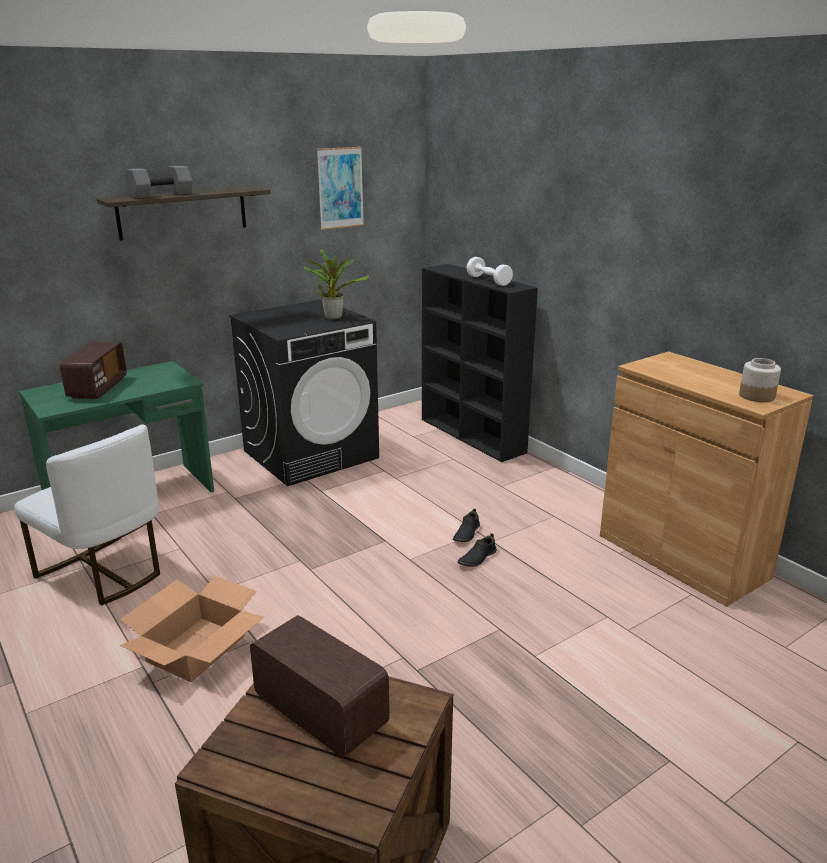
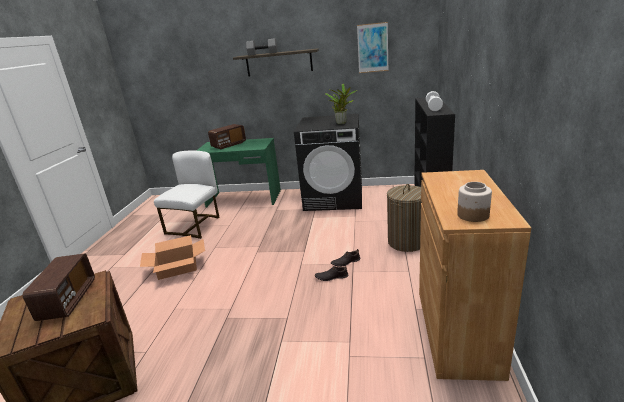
camera: 45 degrees right, 0 degrees up
white chair [14,424,160,606] -> white chair turned 150 degrees counterclockwise [154,151,220,239]
none -> laundry basket [387,184,422,252]

